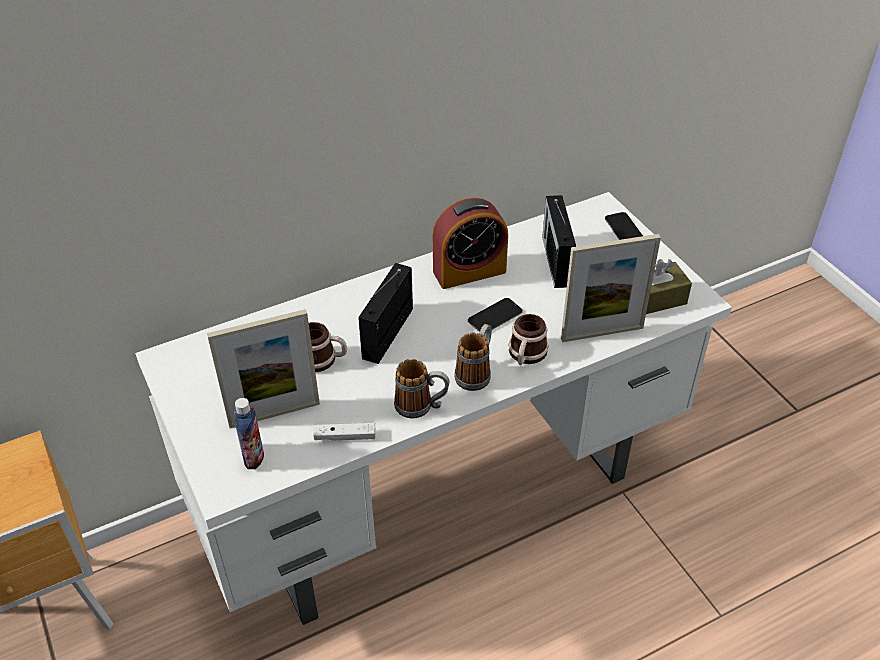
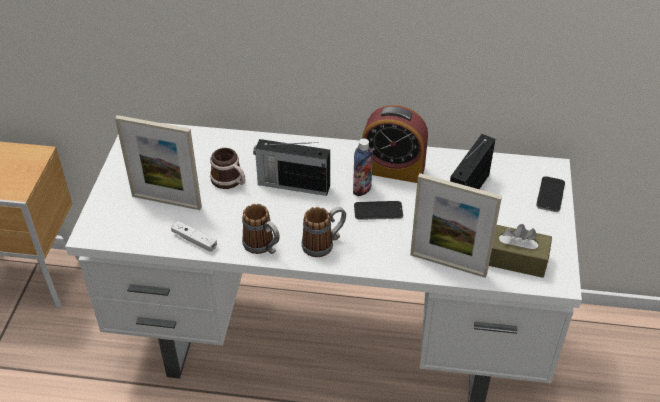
camera: 35 degrees right, 0 degrees up
bottle [233,398,264,469] -> bottle moved to [353,139,373,197]
radio [358,263,413,364] -> radio turned 135 degrees counterclockwise [253,139,330,196]
mug [508,314,548,365] -> none

